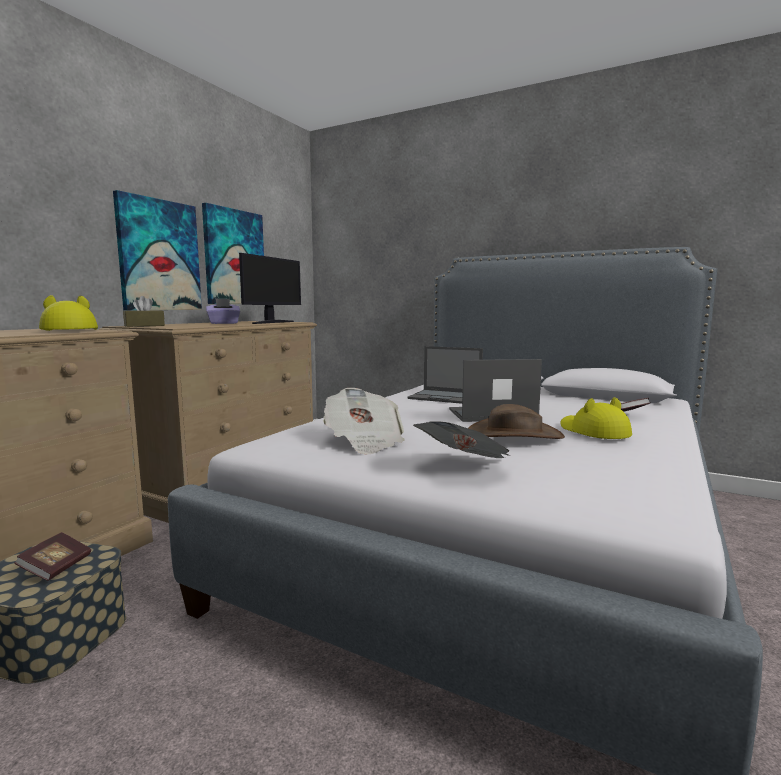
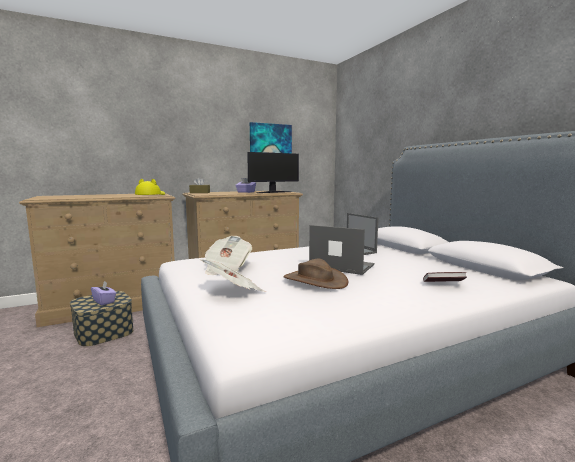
camera: 35 degrees right, 0 degrees up
book [14,532,91,581] -> purple tissue box [91,281,116,305]
picture [113,190,202,311] -> none
yellow hat [560,397,632,439] -> none

